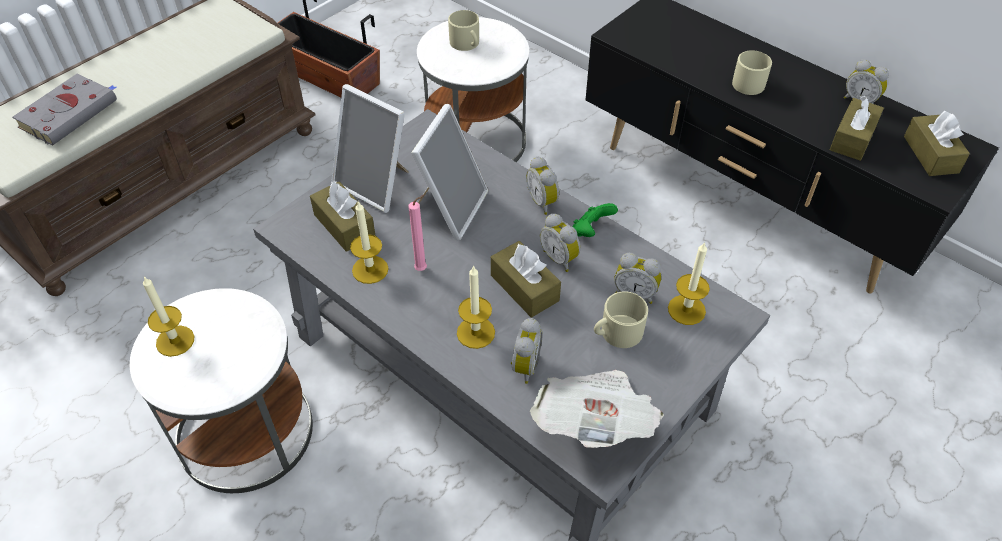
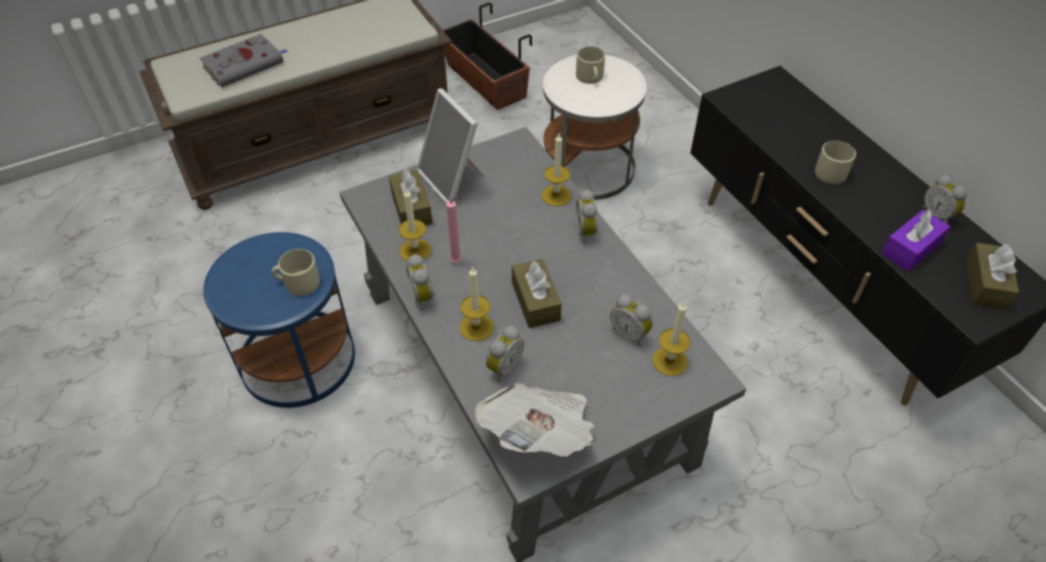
camera: 20 degrees right, 0 degrees up
white side table [130,288,313,493] -> blue side table [203,232,355,408]
candle [143,277,194,357] -> candle moved to [541,134,571,206]
picture frame [411,104,488,240] -> none
alarm clock [540,214,580,272] -> alarm clock moved to [406,254,435,310]
green game controller [573,203,618,237] -> none
beige mug [594,291,648,348] -> beige mug moved to [271,249,320,296]
brown tissue box [830,96,884,161] -> purple tissue box [881,209,950,271]

